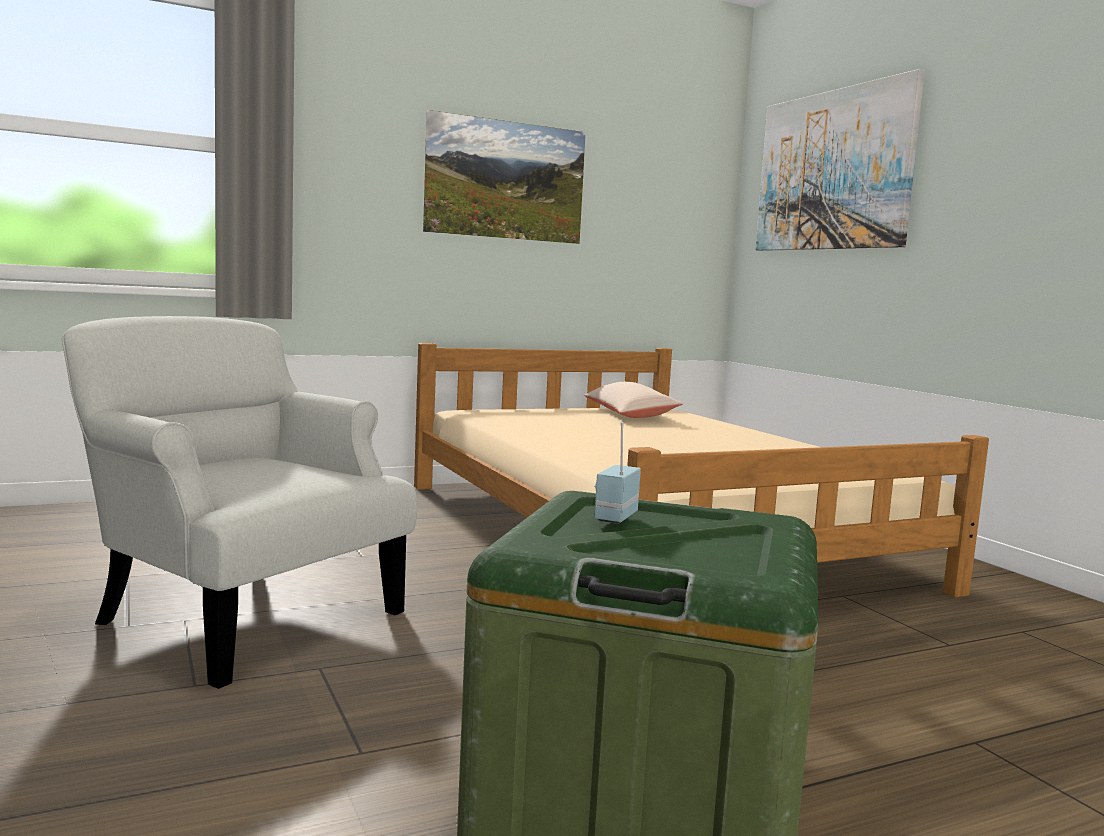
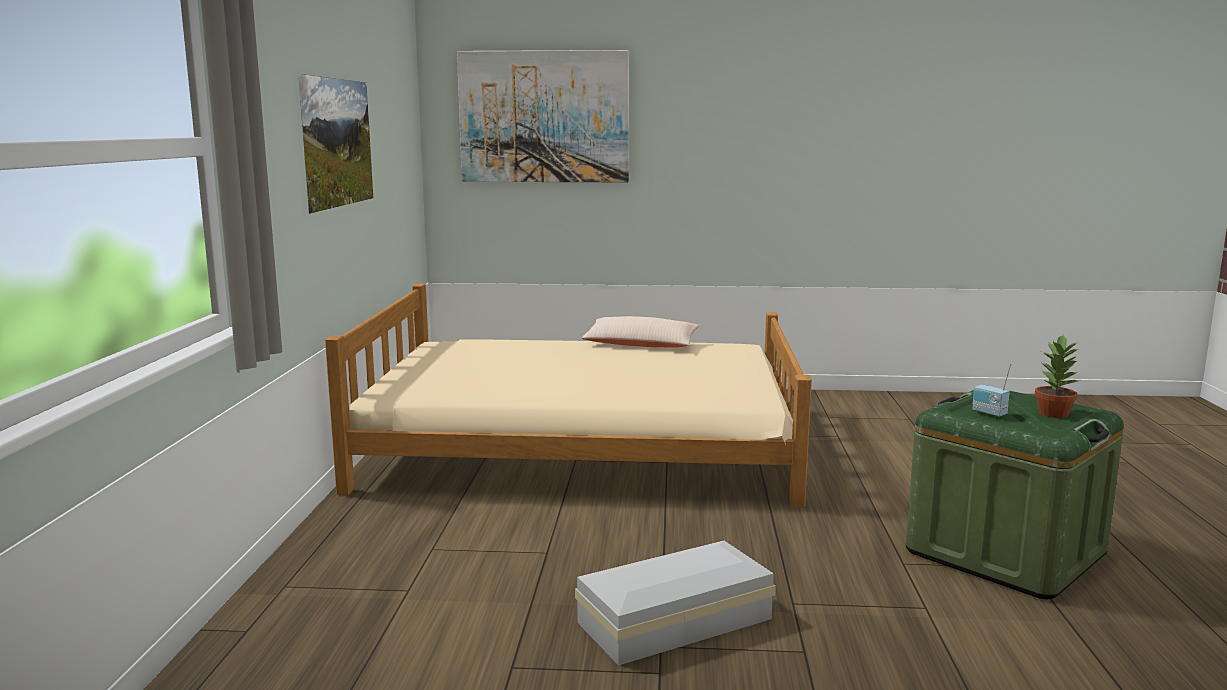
camera: 60 degrees left, 5 degrees up
white armchair [62,316,417,689] -> white storage box [575,541,776,666]
beige pillow [584,382,683,418] -> beige pillow moved to [582,316,699,347]
none -> potted plant [1035,335,1081,418]

